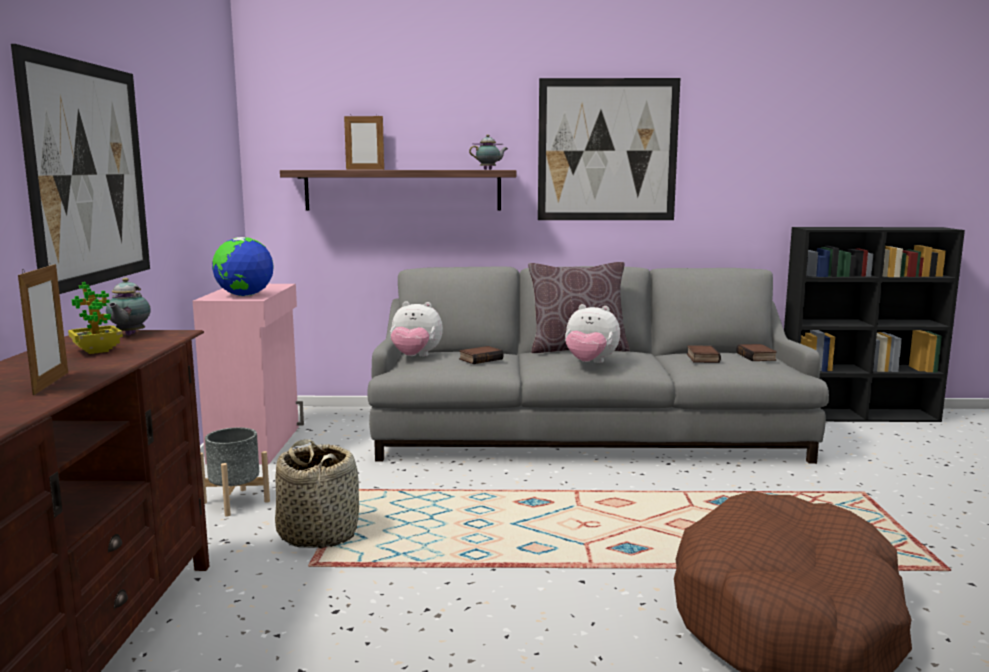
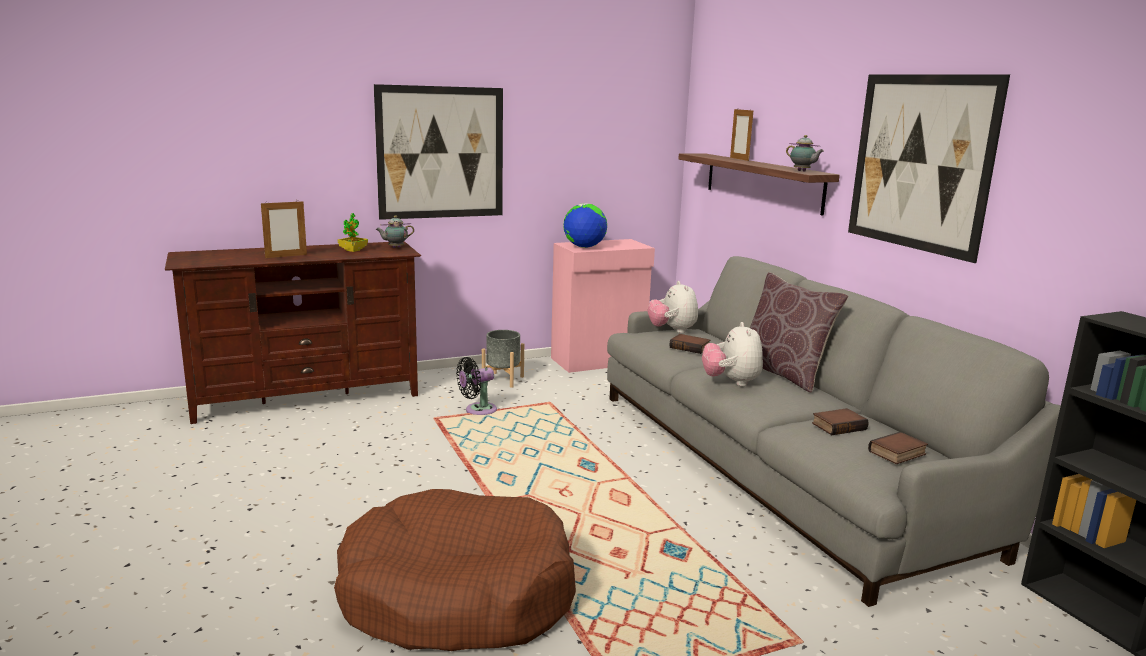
camera: 65 degrees right, 5 degrees up
basket [275,439,359,548] -> black fan [456,357,497,415]

